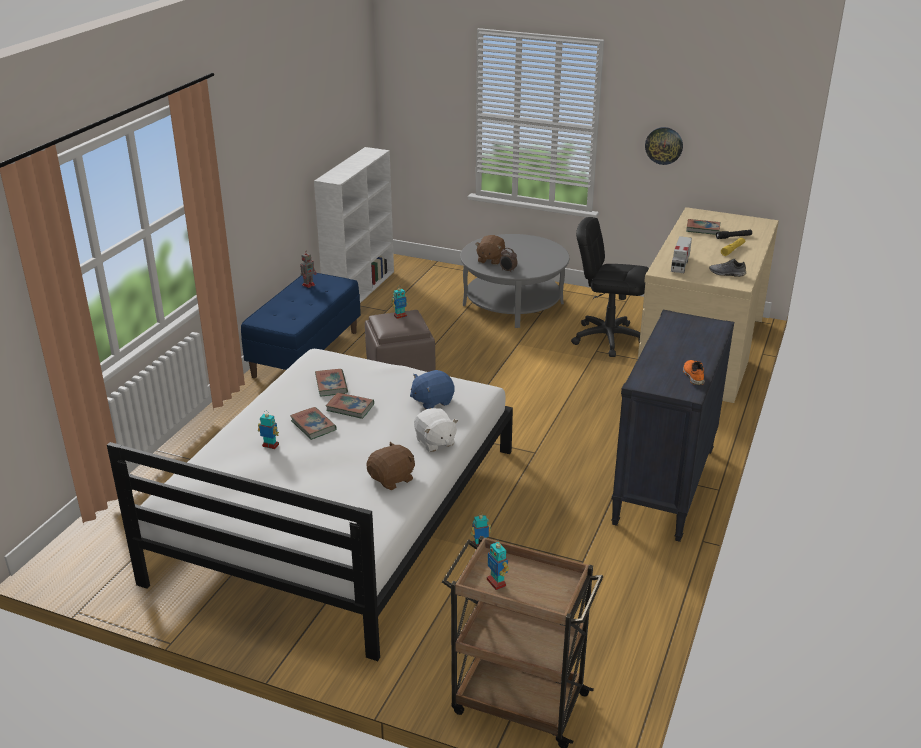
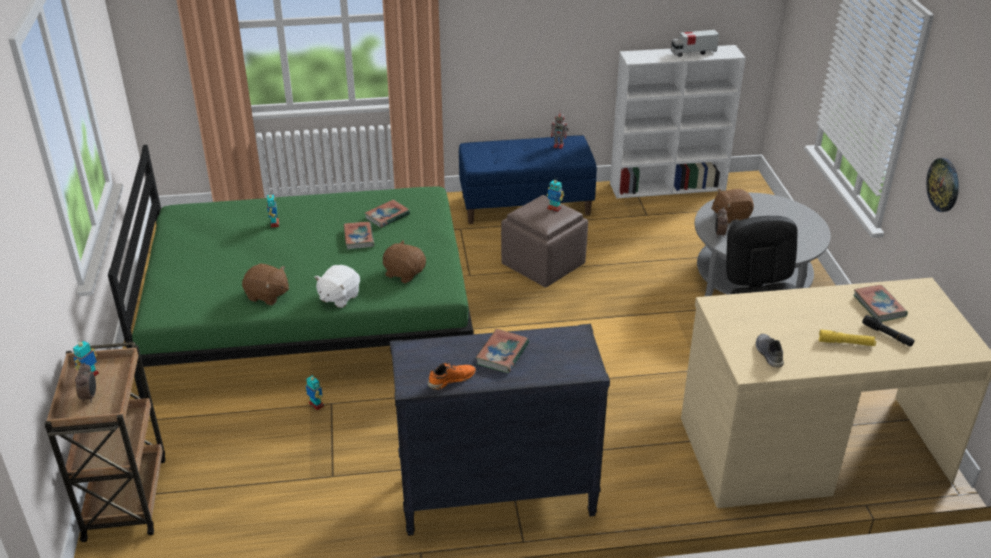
camera: 60 degrees right, 5 degrees up
white bed [107,349,513,661] -> green bed [108,145,473,399]
book [290,407,337,440] -> book moved to [476,329,529,373]
blue plush toy [410,370,454,409] -> brown plush toy [383,240,426,283]
toy truck [671,236,692,273] -> toy truck moved to [671,30,719,57]
none -> alarm clock [75,363,96,403]

